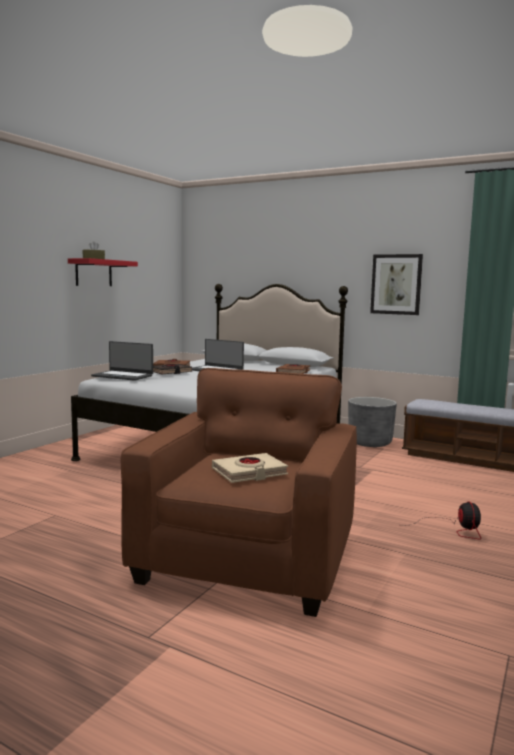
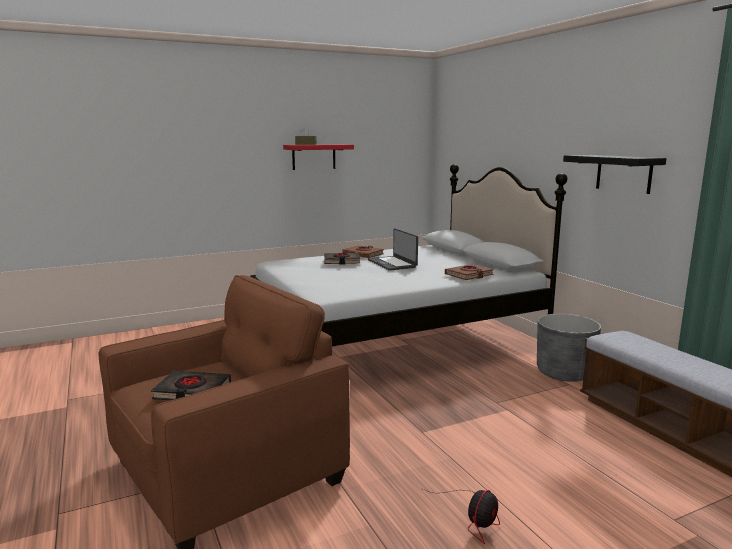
camera: 35 degrees right, 5 degrees up
laptop [91,341,153,381] -> none
beige book [212,453,288,483] -> black book [151,371,231,400]
picture [370,254,423,315] -> black shelf [563,155,667,194]

